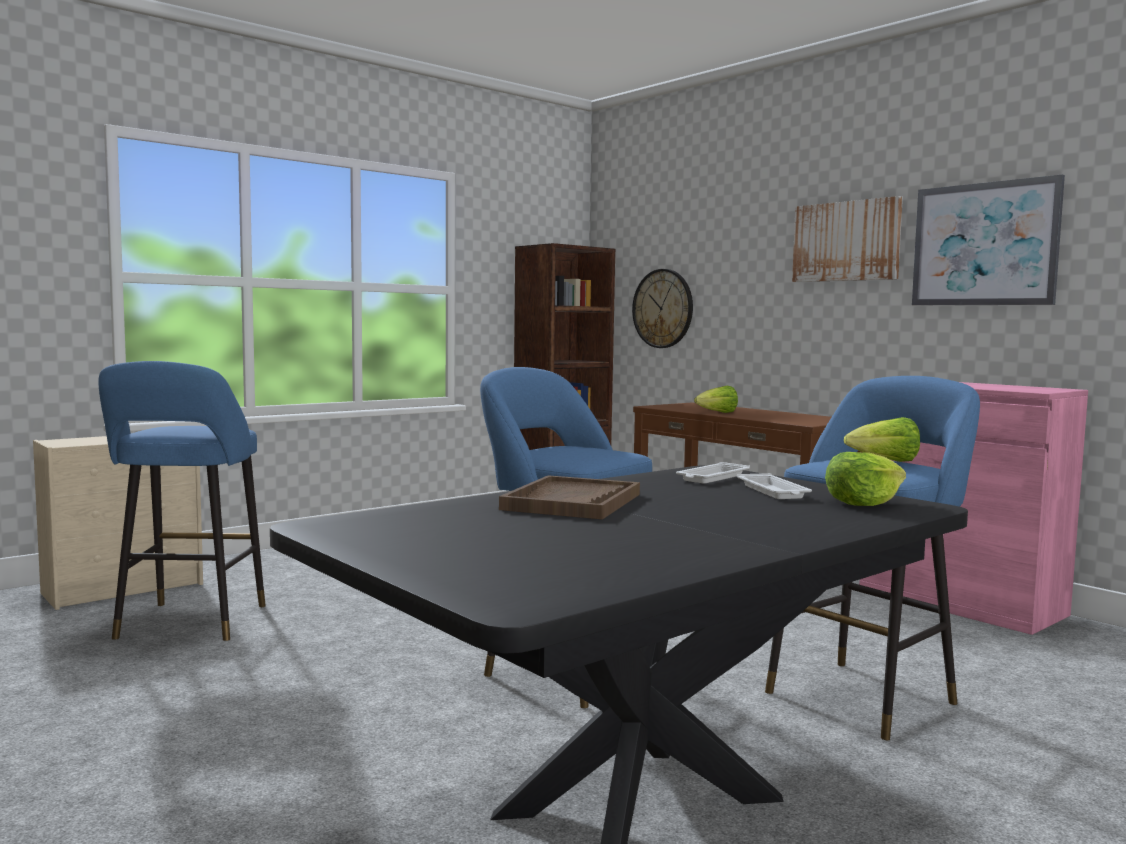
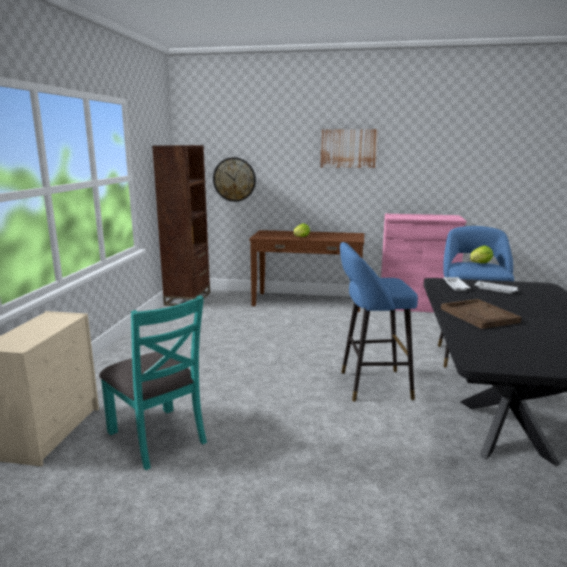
camera: 40 degrees left, 10 degrees up
blue stool [98,361,266,641] -> turquoise chair [99,295,207,470]
lettuce [825,452,906,506] -> none
picture [912,175,1065,305] -> none

